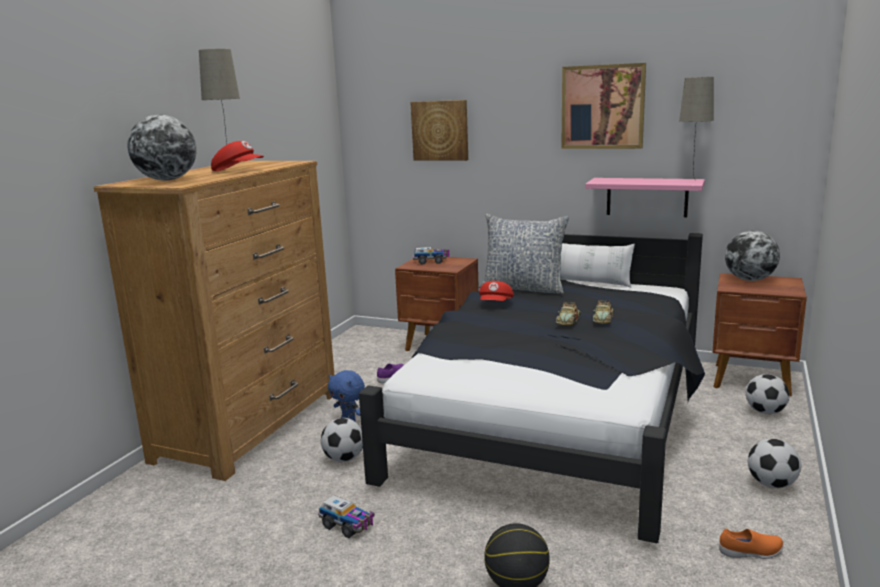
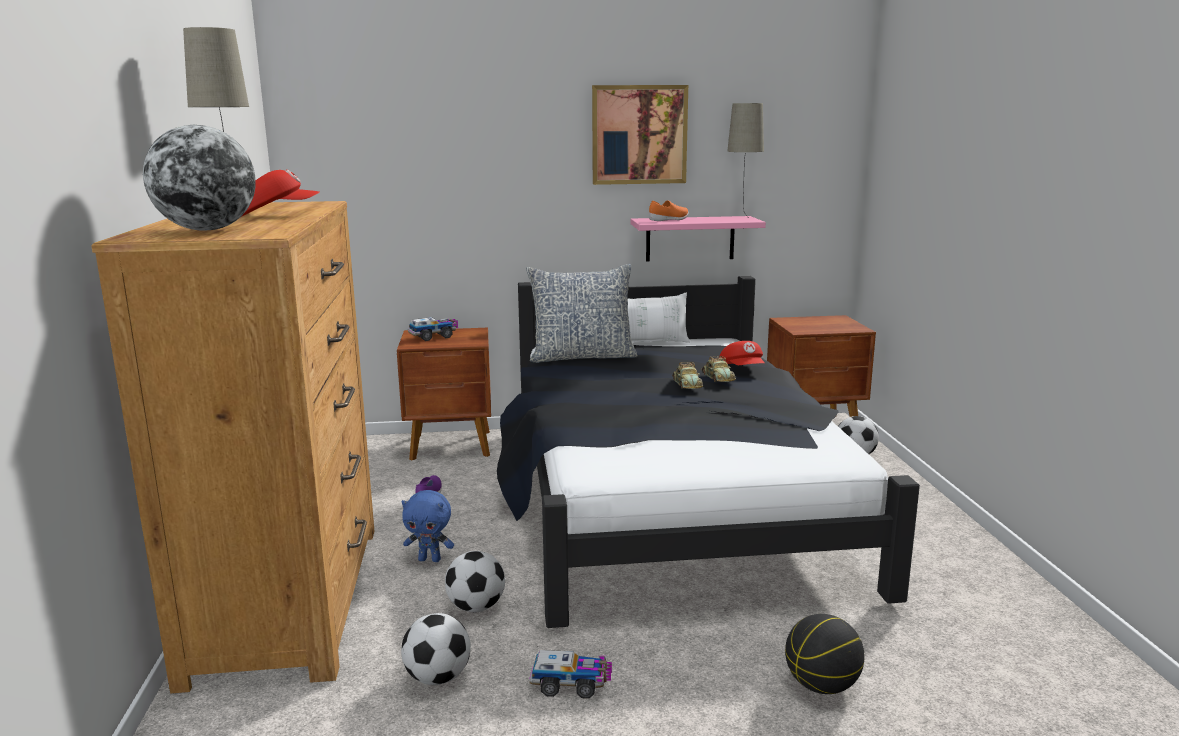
camera: 30 degrees left, 0 degrees up
picture [410,100,468,161] -> none
red cap [479,281,514,301] -> red cap moved to [720,341,764,365]
orange shoe [719,529,784,559] -> orange shoe moved to [649,201,689,221]
globe [725,230,780,281] -> none
football [748,439,801,488] -> football moved to [401,613,471,685]

